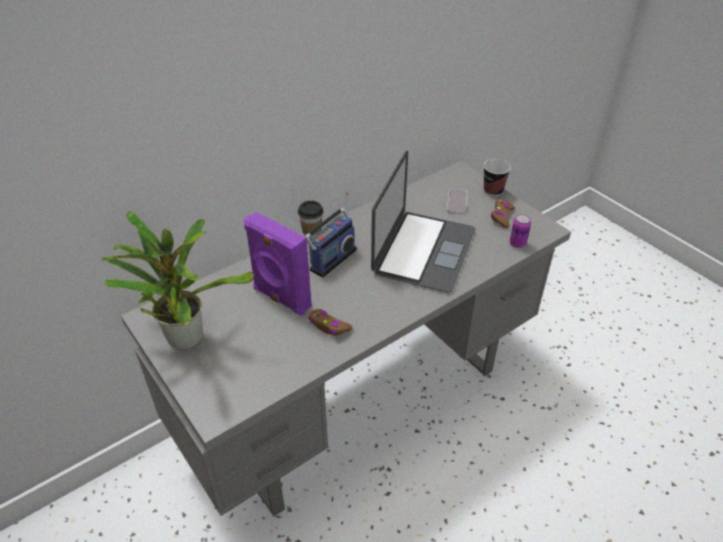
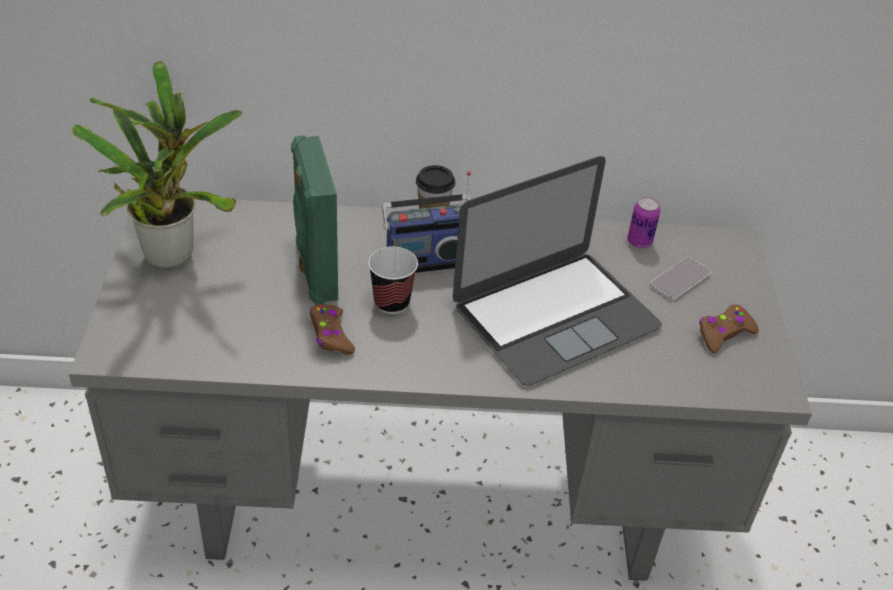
camera: 35 degrees right, 0 degrees up
purple speaker [244,212,312,316] -> green speaker [291,135,338,305]
cup [484,159,511,196] -> cup moved to [368,246,418,314]
can [510,214,531,248] -> can moved to [627,197,661,248]

